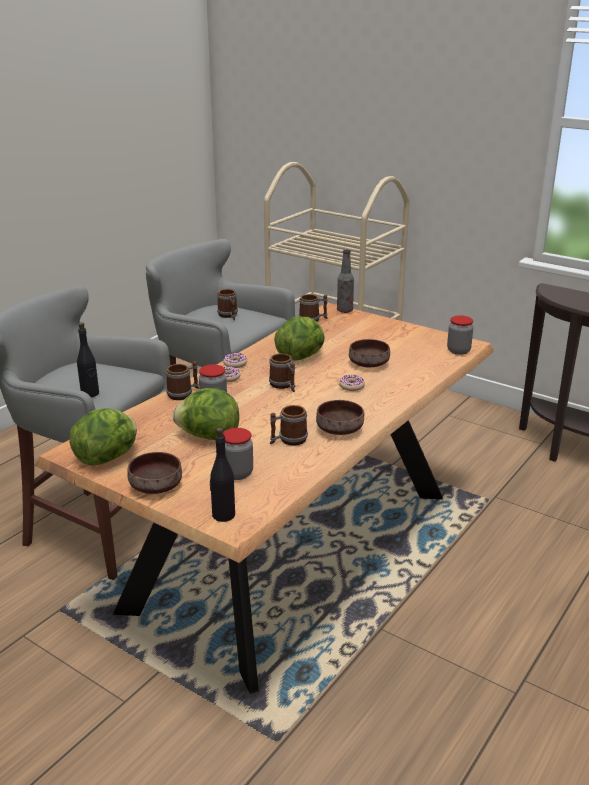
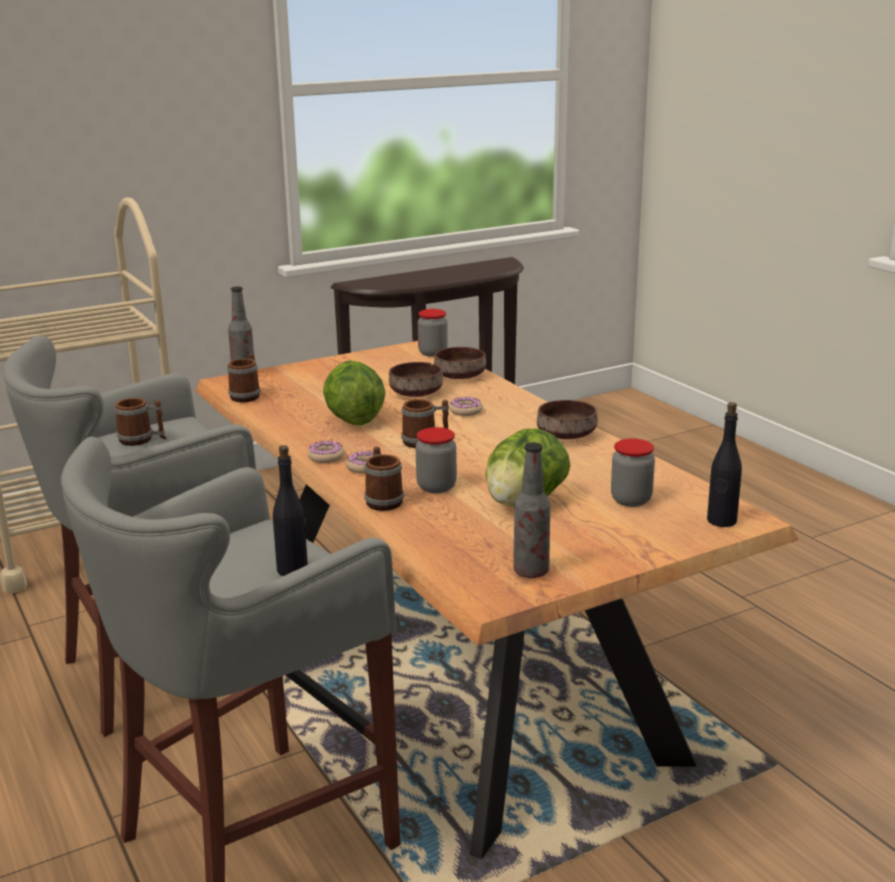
camera: 65 degrees left, 5 degrees down
lettuce [70,408,137,466] -> bottle [513,442,550,578]
brown bowl [127,452,182,494] -> brown bowl moved to [434,347,486,379]
mug [270,405,308,446] -> none

